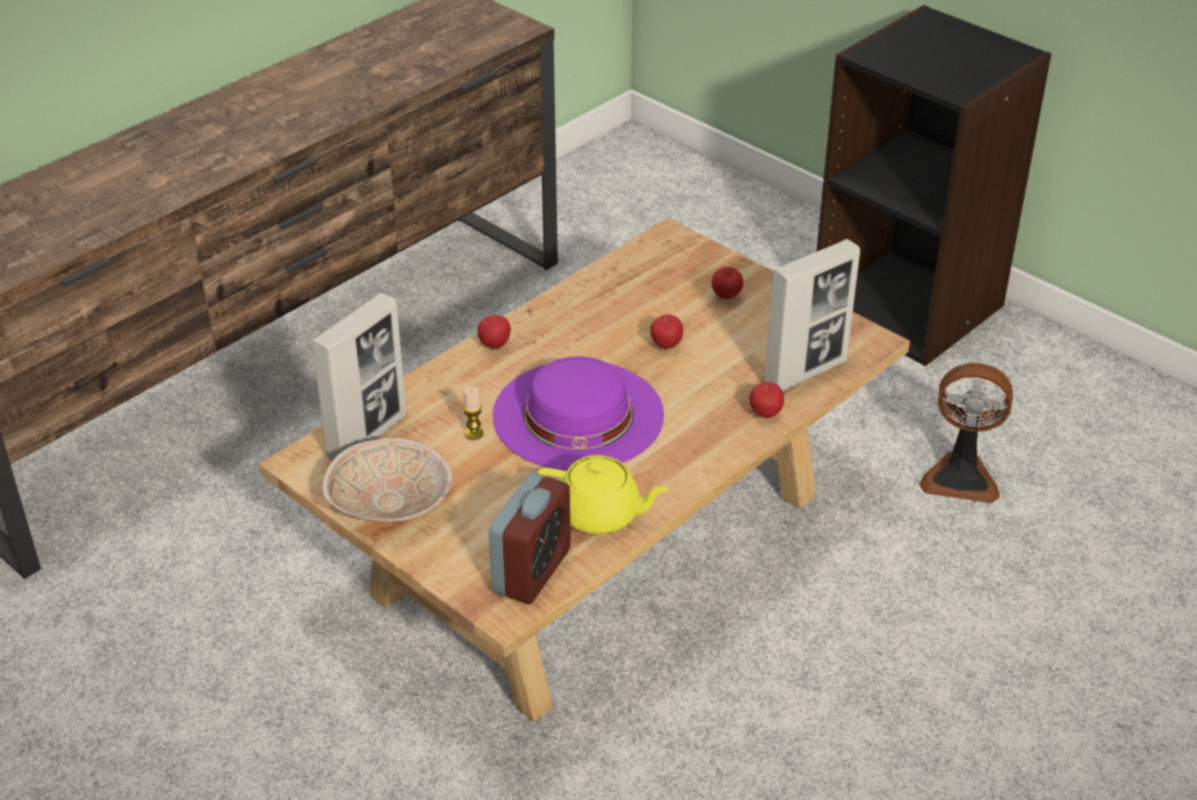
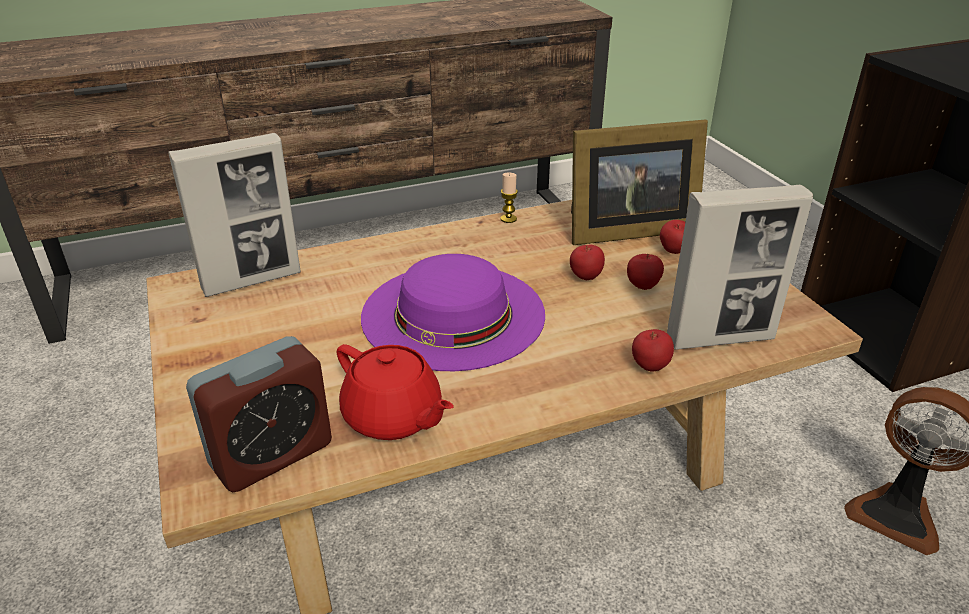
camera: 25 degrees right, 5 degrees down
beige bowl [322,438,453,522] -> none
candle [463,387,484,440] -> candle moved to [500,172,518,223]
apple [478,315,511,349] -> apple moved to [627,254,664,290]
yellow teapot [537,455,669,534] -> red teapot [337,344,454,440]
none -> picture frame [571,119,708,245]

